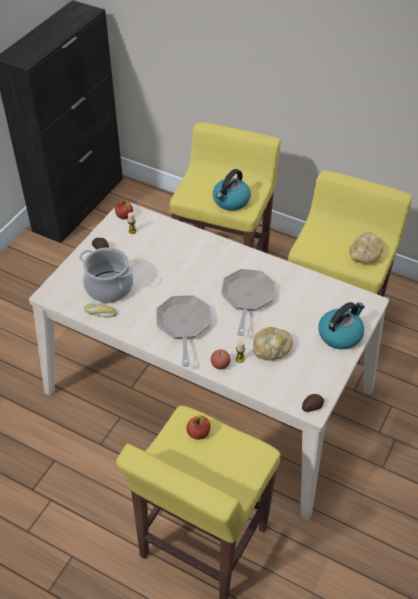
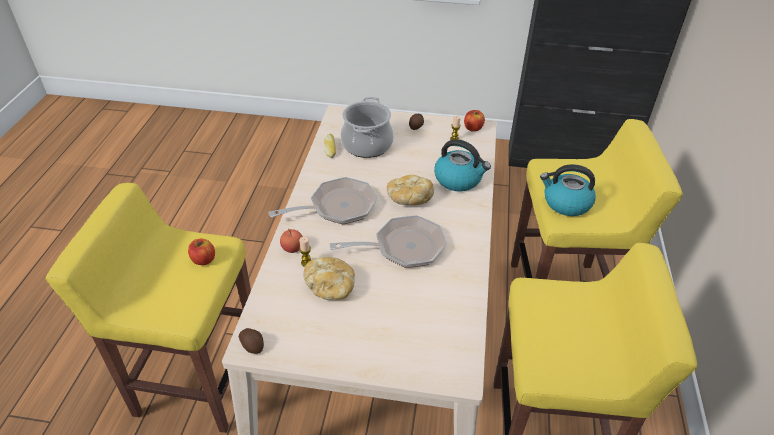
camera: 70 degrees right, 5 degrees down
kettle [318,302,365,349] -> kettle moved to [434,139,491,192]
bread [349,233,383,264] -> bread moved to [387,175,434,205]

